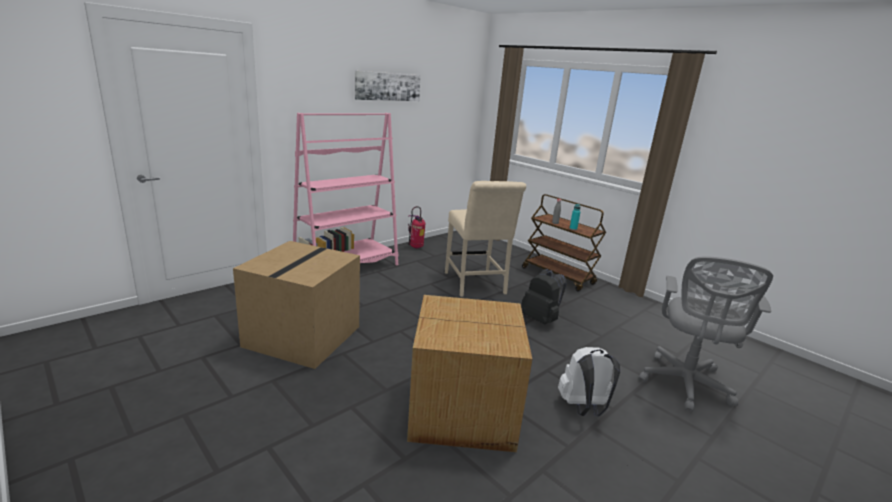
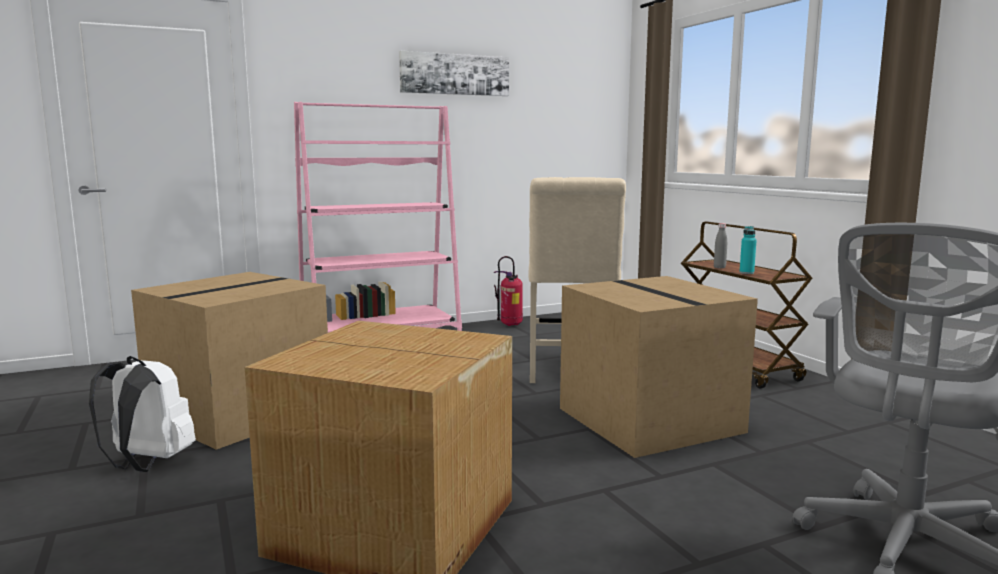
camera: 20 degrees right, 10 degrees down
black backpack [521,269,566,324] -> cardboard box [560,276,758,458]
white backpack [558,347,620,416] -> white backpack moved to [89,356,196,472]

